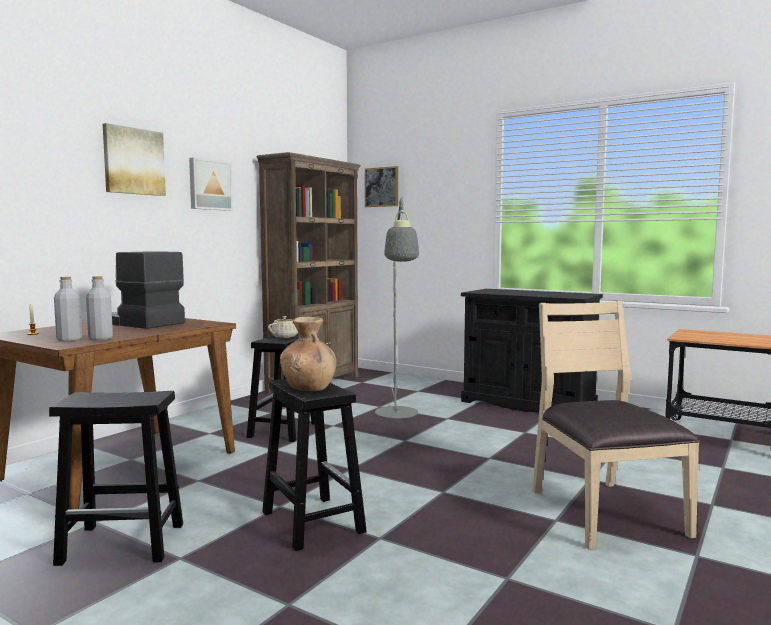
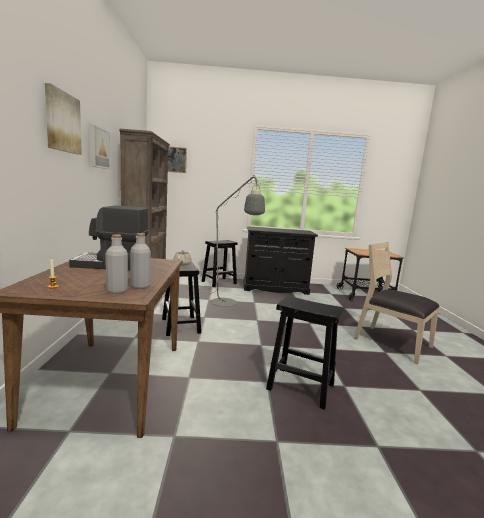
camera: 35 degrees left, 5 degrees up
black stool [49,391,183,566] -> black stool moved to [202,240,238,287]
brown vase [280,317,337,391] -> none

